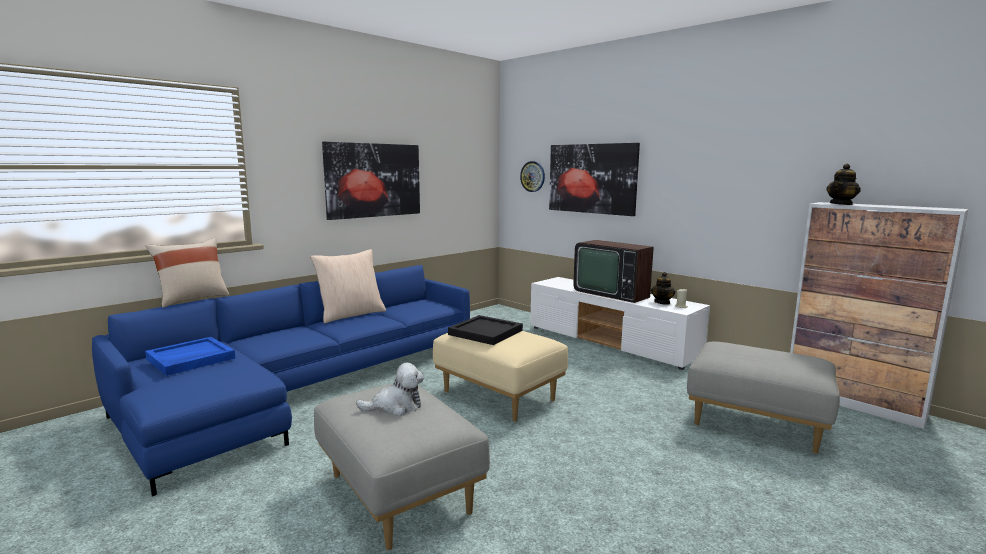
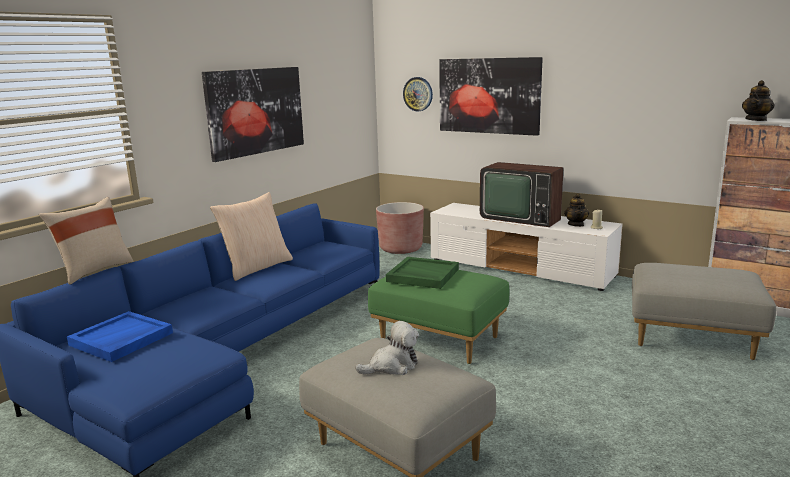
camera: 10 degrees left, 5 degrees up
beige ottoman [433,331,568,422] -> green ottoman [368,270,509,364]
black tray [448,315,523,345] -> green tray [386,257,459,289]
none -> brown planter [376,202,424,254]

